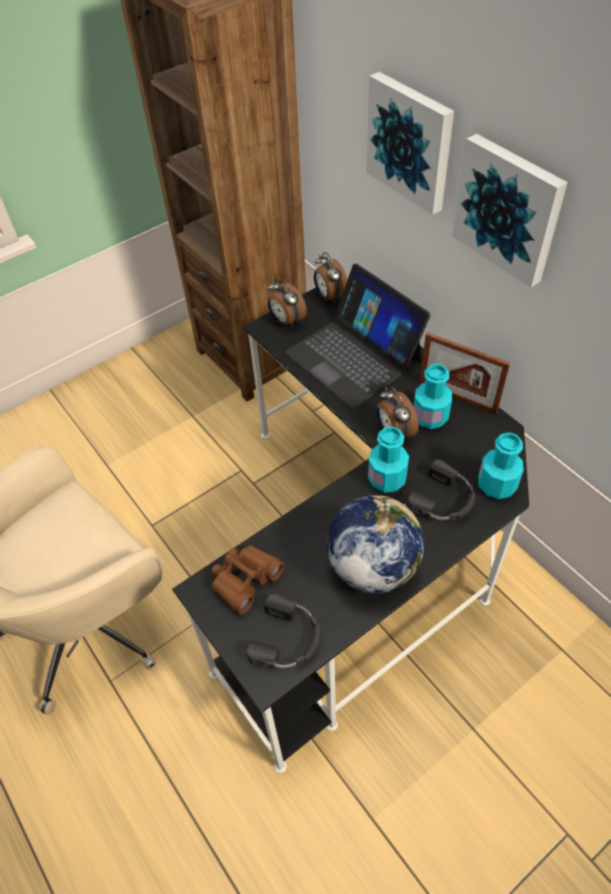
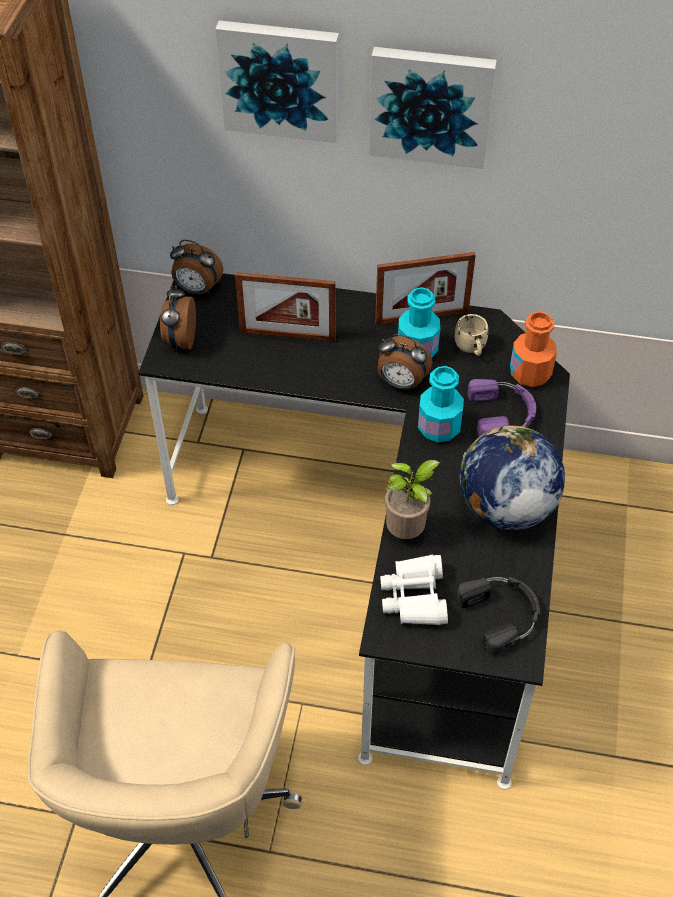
camera: 45 degrees left, 0 degrees up
brown binoculars [211,545,284,614] -> white binoculars [380,555,448,625]
alarm clock [267,277,307,327] -> alarm clock turned 90 degrees clockwise [160,285,196,351]
laptop [285,264,431,408] -> picture frame [235,272,336,341]
black headphones [407,460,475,521] -> purple headphones [468,379,536,437]
turquoise bottle [478,432,524,499] -> orange bottle [510,311,557,387]
none -> potted plant [385,460,440,539]
none -> beige mug [455,314,488,356]

